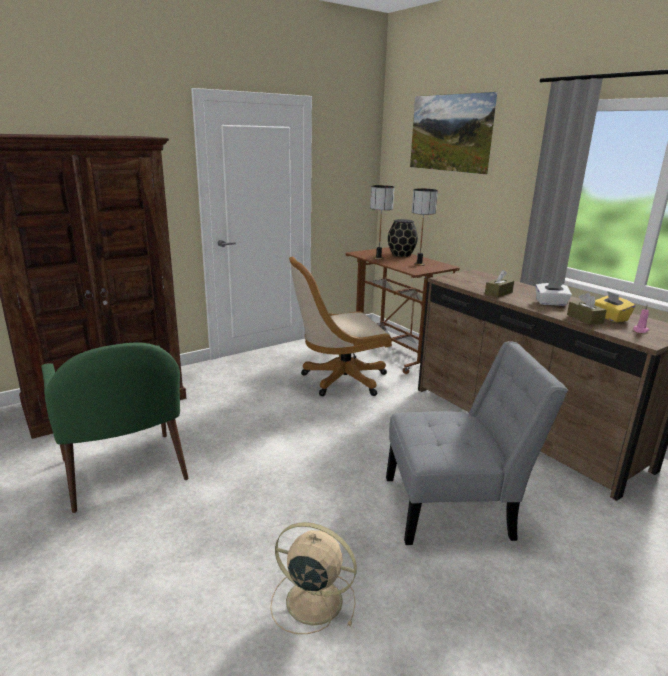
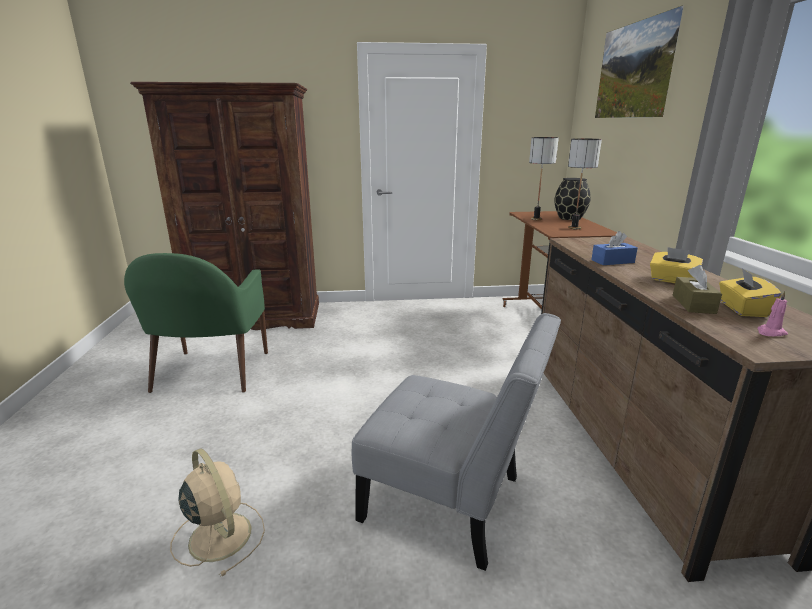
camera: 30 degrees right, 0 degrees up
office chair [289,256,392,396] -> none
brown tissue box [485,270,514,298] -> blue tissue box [591,231,638,265]
white tissue box [535,280,572,306] -> yellow tissue box [650,247,703,283]

